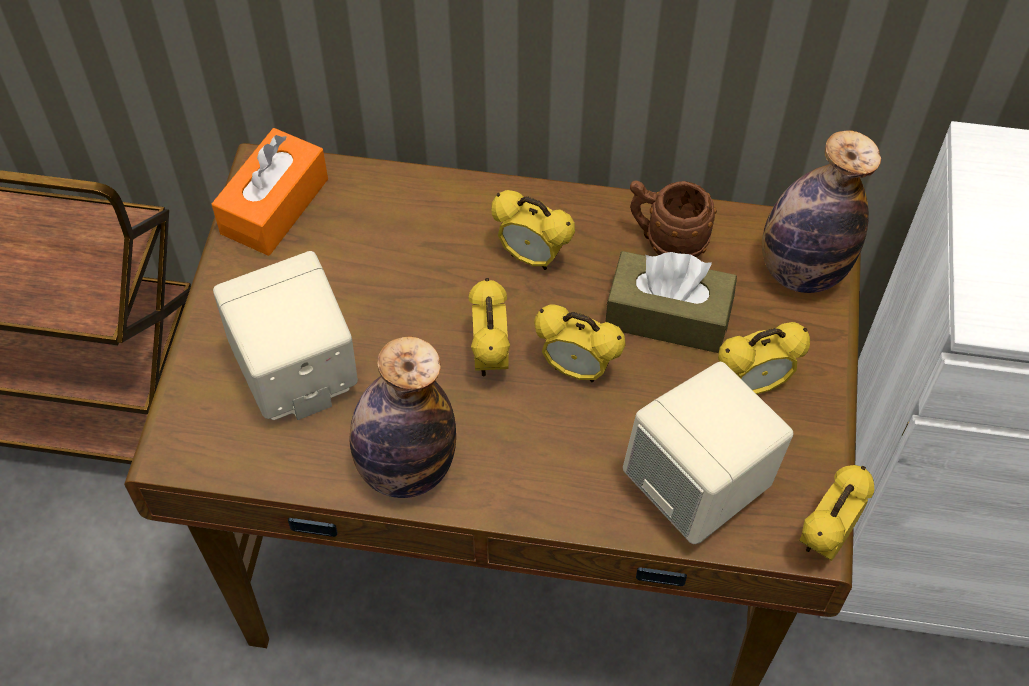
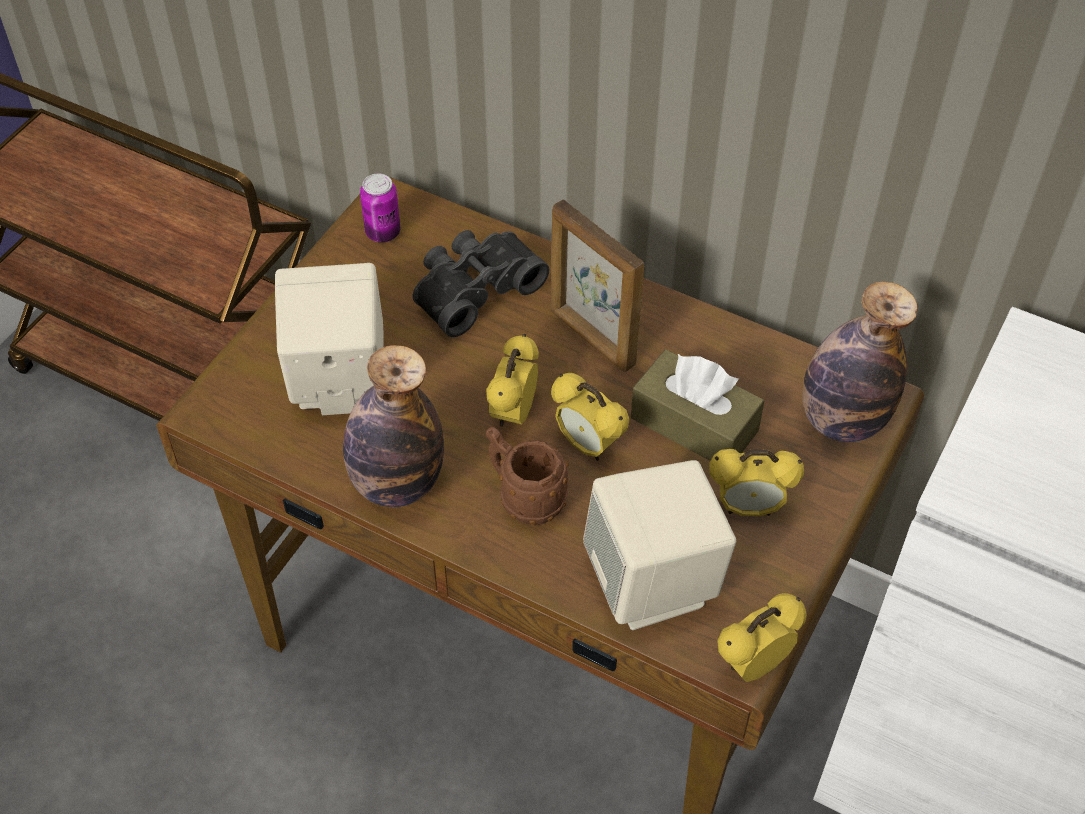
camera: 20 degrees right, 5 degrees down
orange tissue box [212,128,328,256] -> can [360,174,401,242]
alarm clock [491,190,575,270] -> picture frame [551,199,644,372]
brown mug [630,181,717,257] -> brown mug moved to [486,427,569,525]
none -> black binoculars [413,230,549,337]

